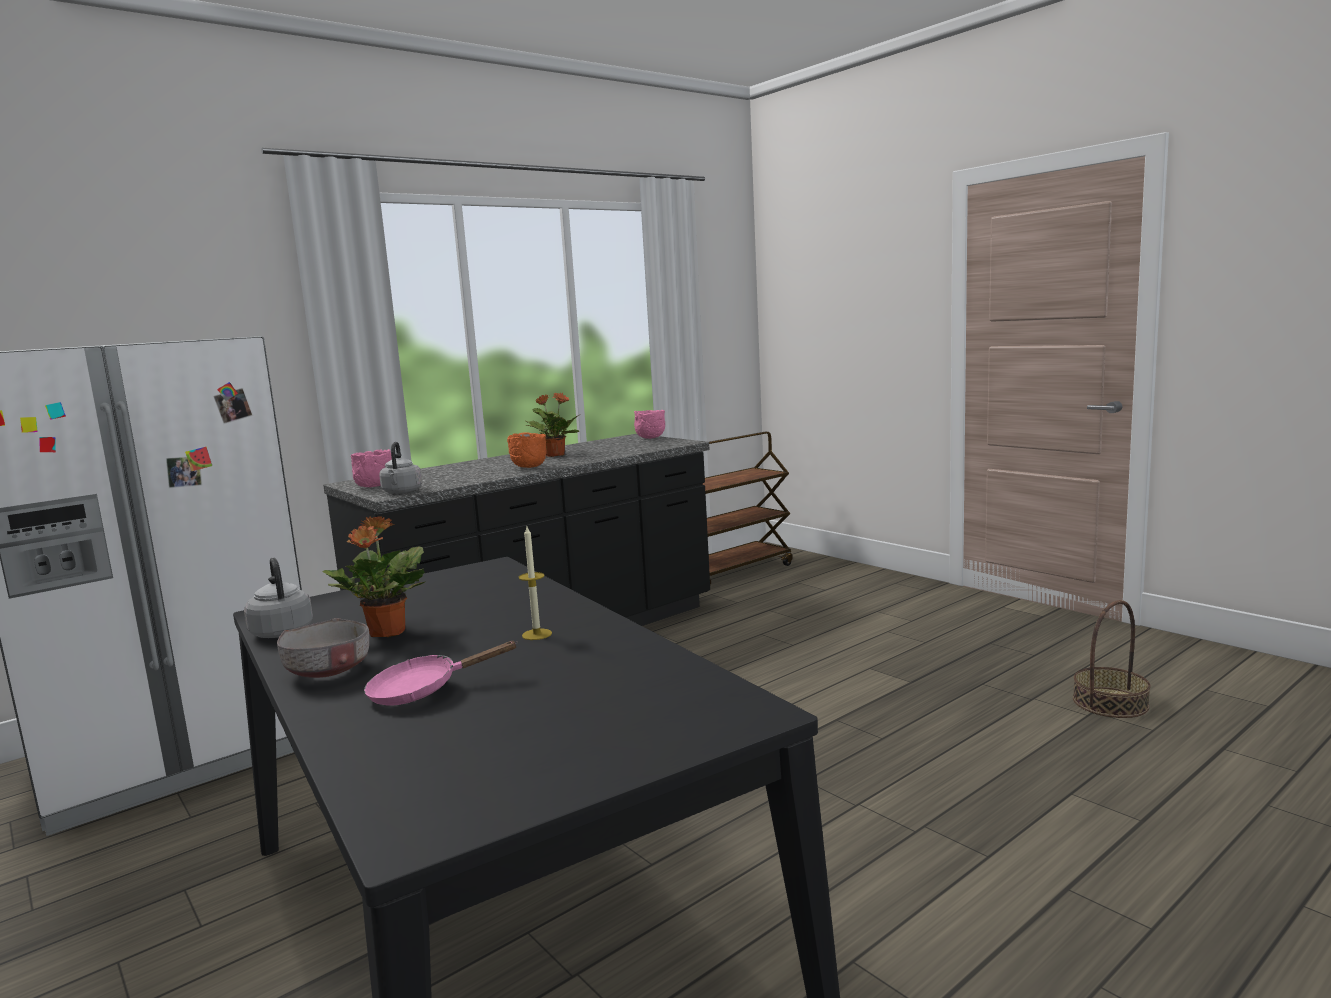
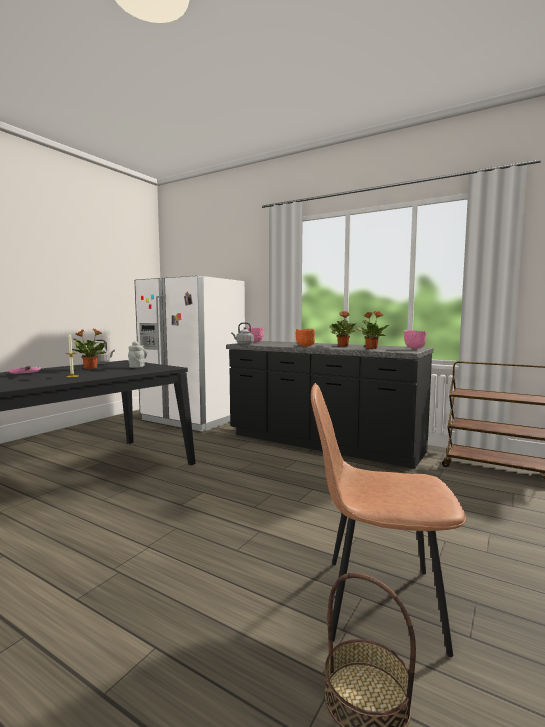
camera: 70 degrees right, 5 degrees down
grey bowl [277,618,369,678] -> none
none -> grey teapot [128,341,147,368]
none -> brown chair [311,383,466,657]
none -> potted plant [355,311,389,349]

